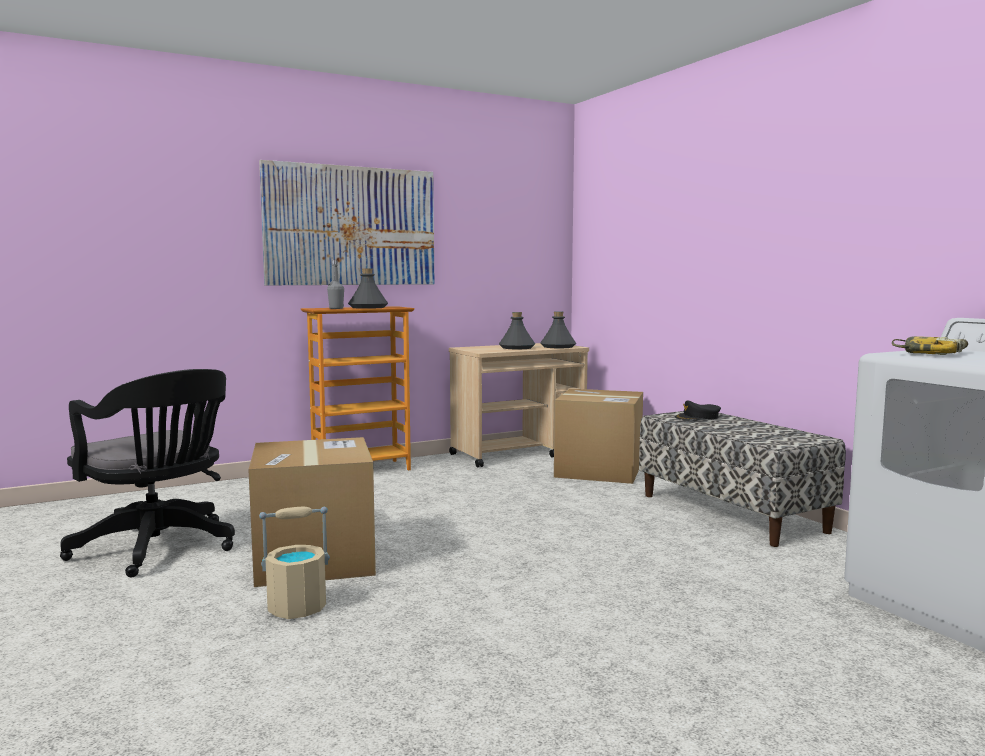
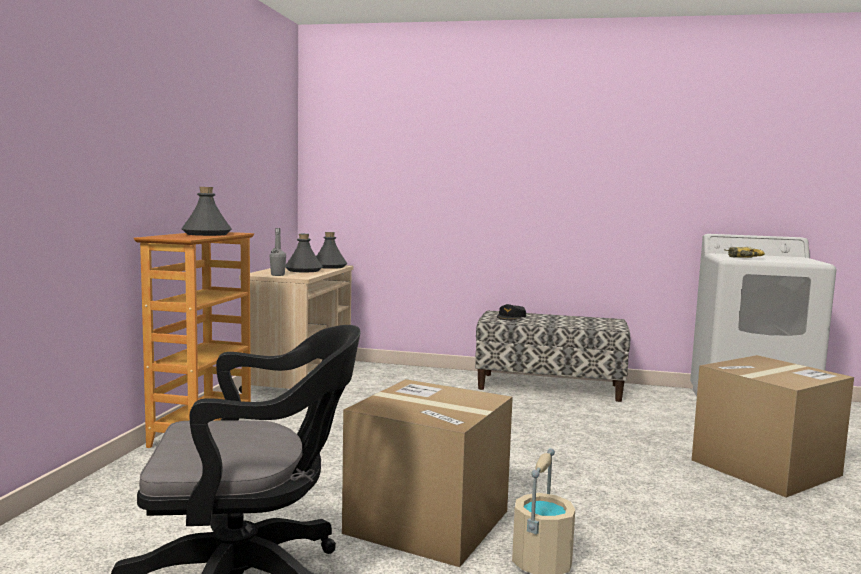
camera: 50 degrees left, 0 degrees up
picture [259,160,434,285] -> none
grey bottle [327,260,344,309] -> grey bottle moved to [270,228,286,276]
cardboard box [554,389,643,484] -> cardboard box moved to [692,355,854,498]

